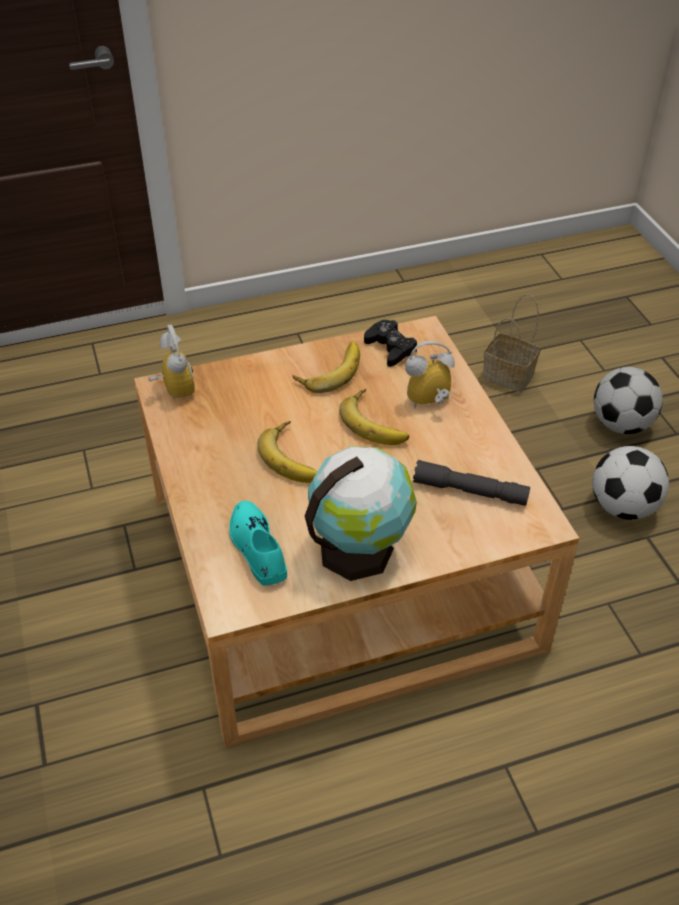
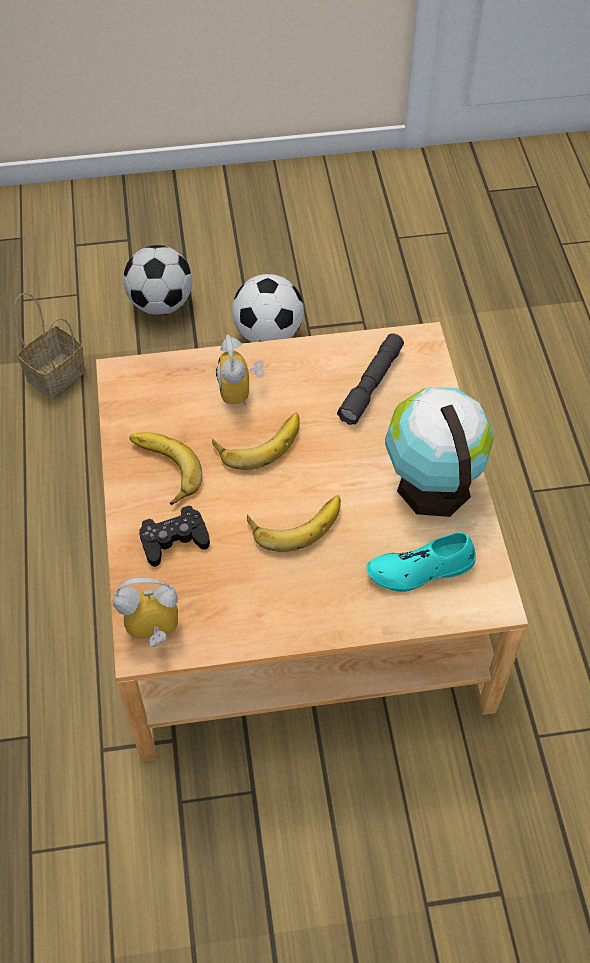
camera: 80 degrees left, 10 degrees up
black game controller [364,320,417,367] -> black game controller moved to [139,505,210,567]

